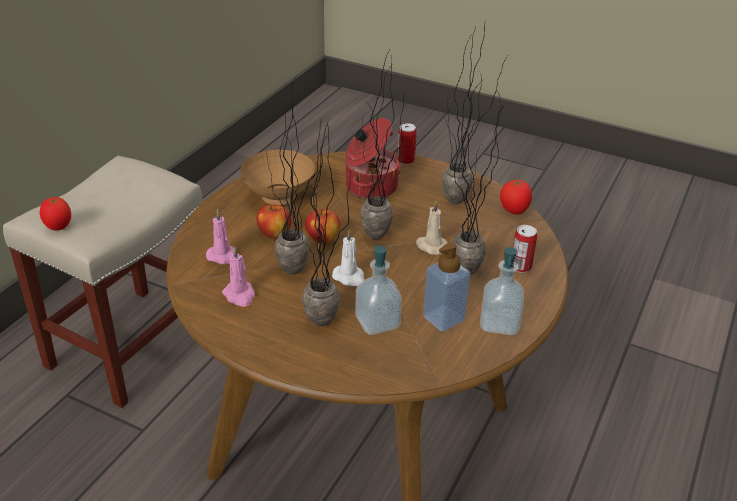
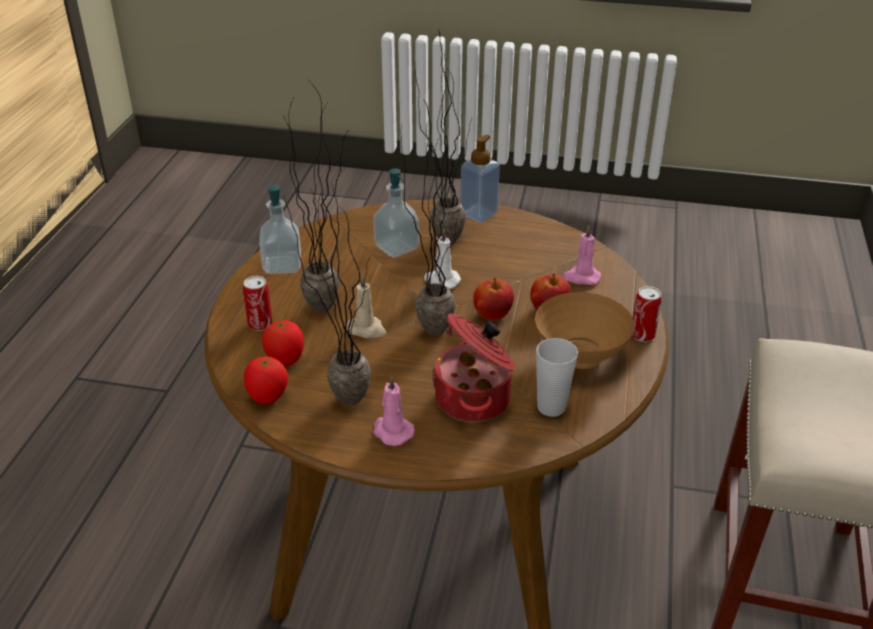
camera: 165 degrees right, 0 degrees up
tomato [40,197,71,230] -> tomato moved to [262,319,304,366]
pink candle [222,247,255,307] -> pink candle moved to [373,375,415,446]
potted plant [266,77,321,275] -> none
can [397,123,417,165] -> can moved to [632,286,662,342]
soap dispenser [423,242,471,332] -> soap dispenser moved to [460,135,500,223]
none -> cup [536,338,578,417]

